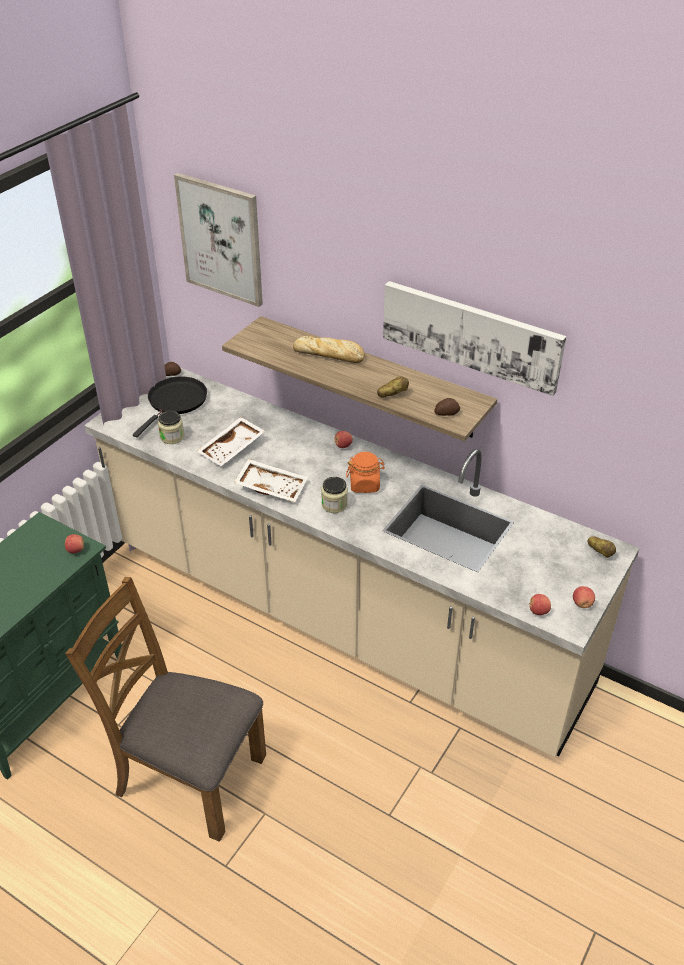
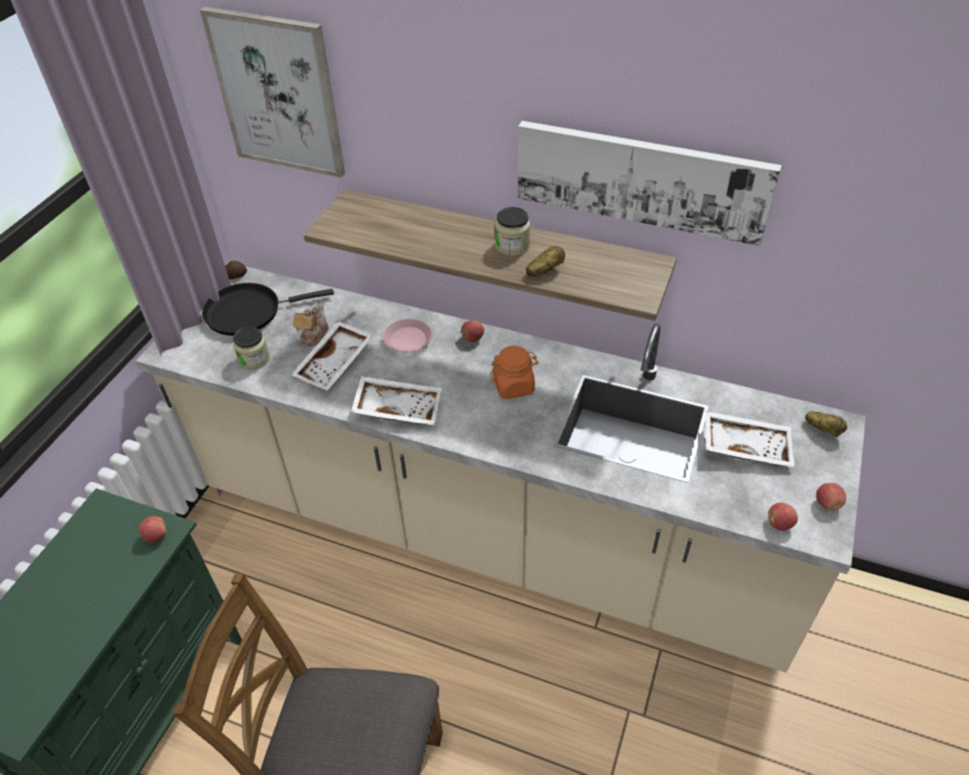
camera: 10 degrees left, 5 degrees up
black frying pan [133,376,207,437] -> black frying pan turned 120 degrees counterclockwise [202,283,334,336]
bread [293,336,365,363] -> none
jar [321,477,348,513] -> jar moved to [495,207,530,256]
potato [434,398,460,416] -> none
none -> teapot [293,302,329,347]
none -> pink plate [383,319,432,353]
none -> white tray [705,411,795,468]

